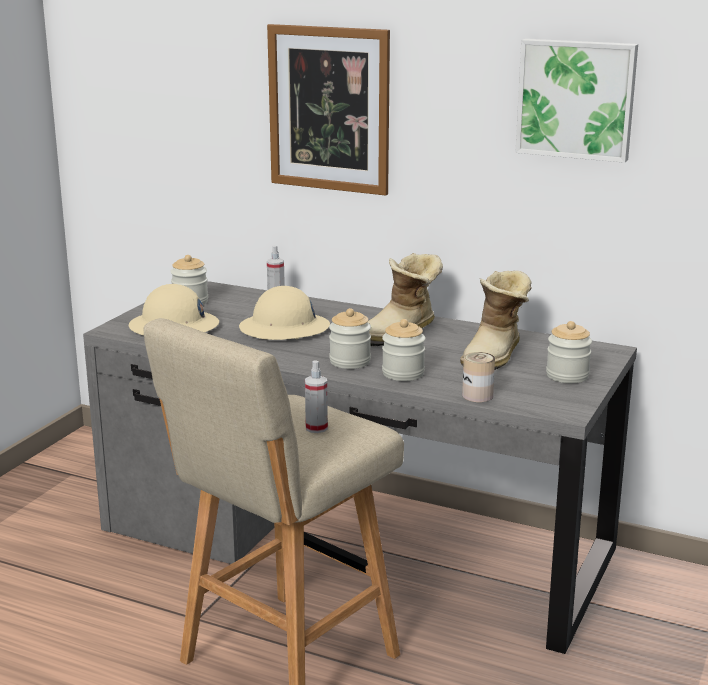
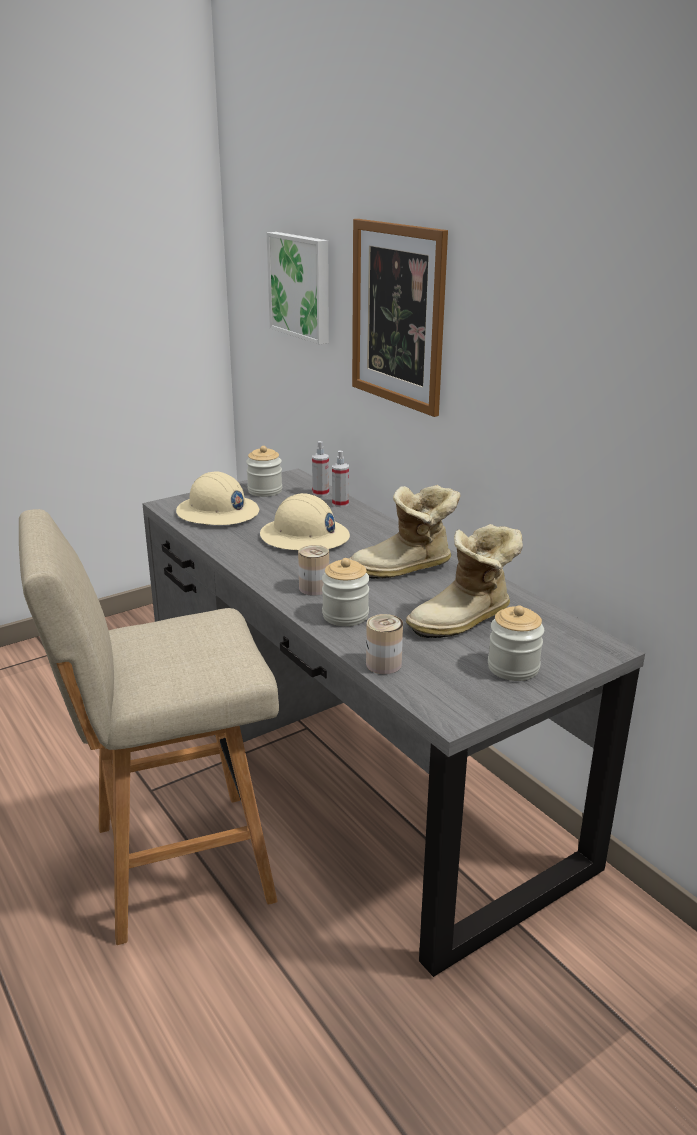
camera: 30 degrees right, 5 degrees up
spray bottle [305,360,328,433] -> spray bottle moved to [312,441,329,496]
jar [329,308,371,369] -> can [298,545,329,596]
picture [515,39,638,163] -> picture moved to [267,232,329,344]

